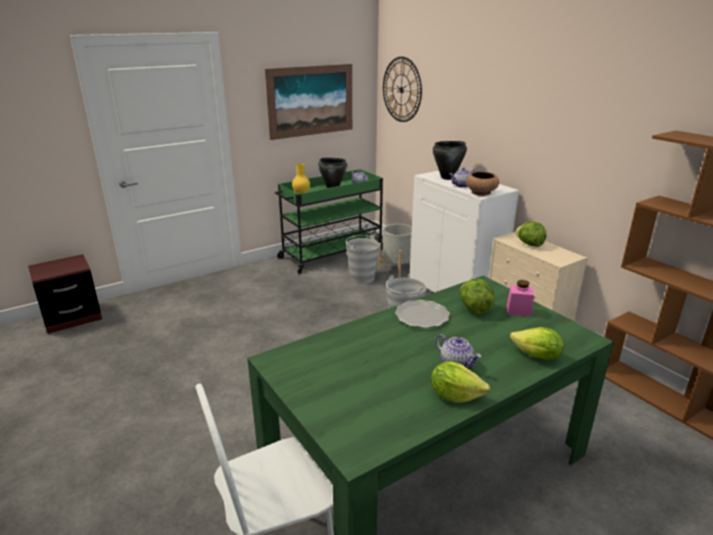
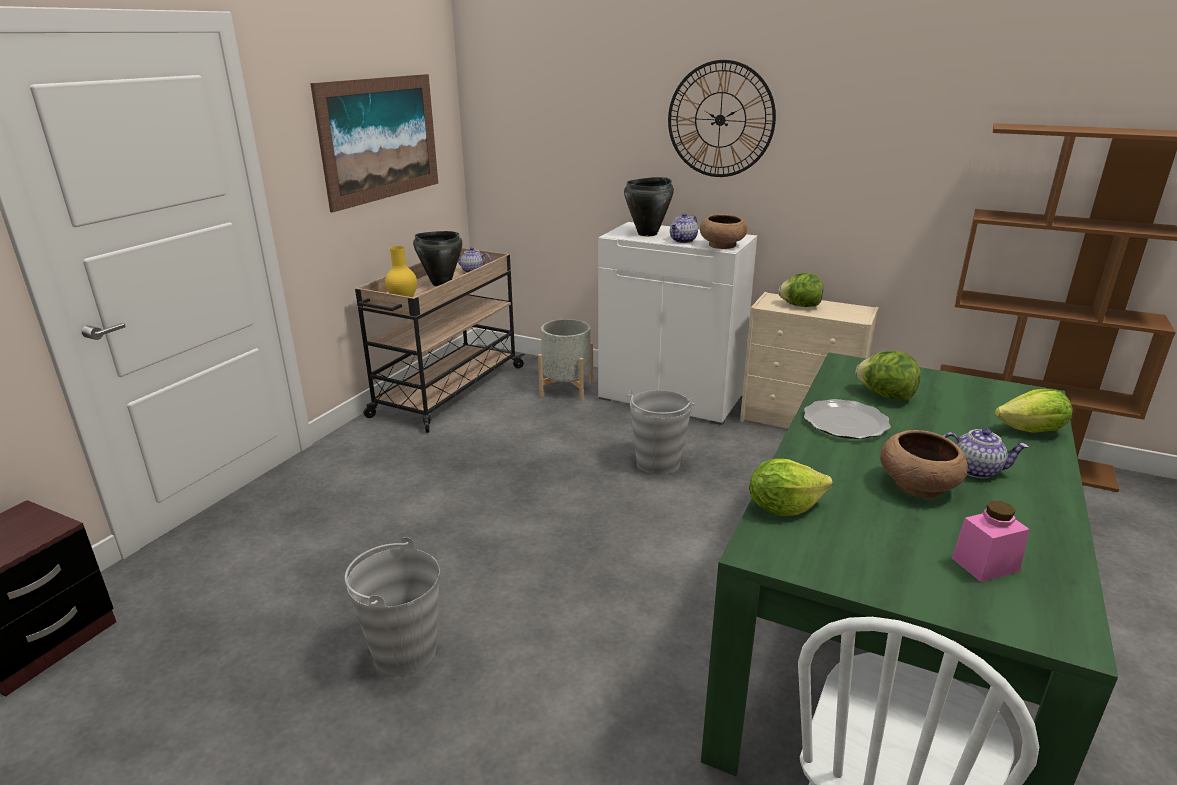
camera: 30 degrees left, 0 degrees up
green cart [275,169,383,274] -> beige cart [355,248,525,433]
grey bucket [346,234,380,284] -> grey bucket moved to [345,537,440,676]
wall clock [383,57,422,122] -> wall clock moved to [668,60,776,177]
lettuce [431,361,490,402] -> lettuce moved to [749,459,833,516]
pink jar [507,280,534,317] -> pink jar moved to [952,501,1030,582]
none -> brown bowl [880,430,968,498]

